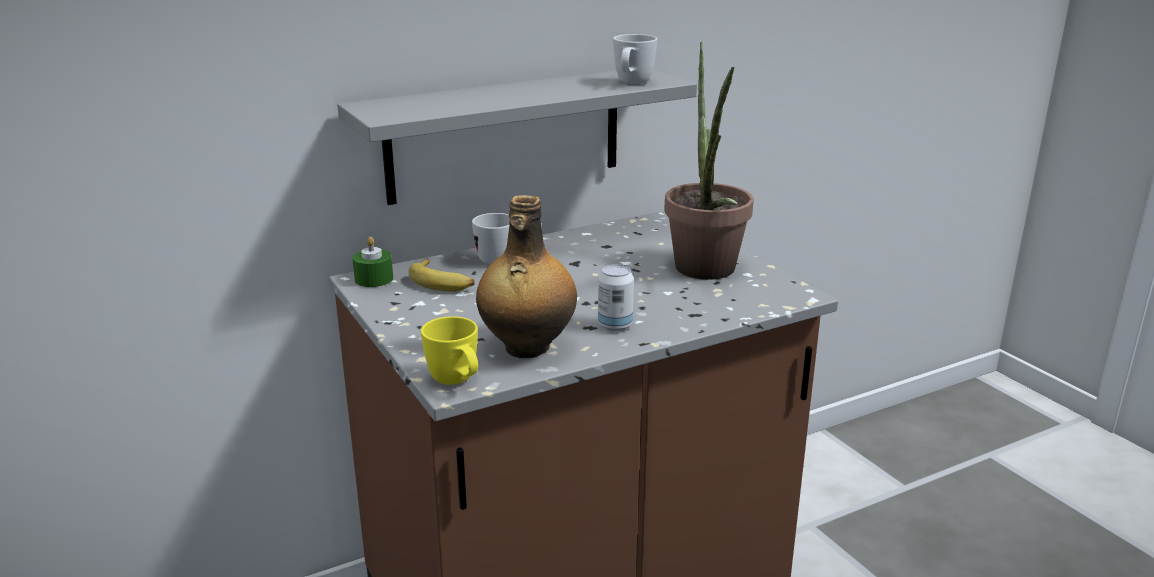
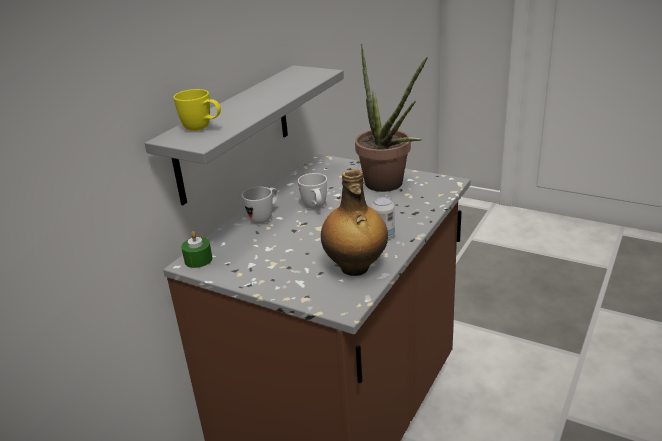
camera: 30 degrees left, 5 degrees up
banana [409,259,475,292] -> none
yellow mug [421,316,478,385] -> yellow mug moved to [173,89,221,131]
white mug [613,34,657,84] -> white mug moved to [298,173,327,209]

